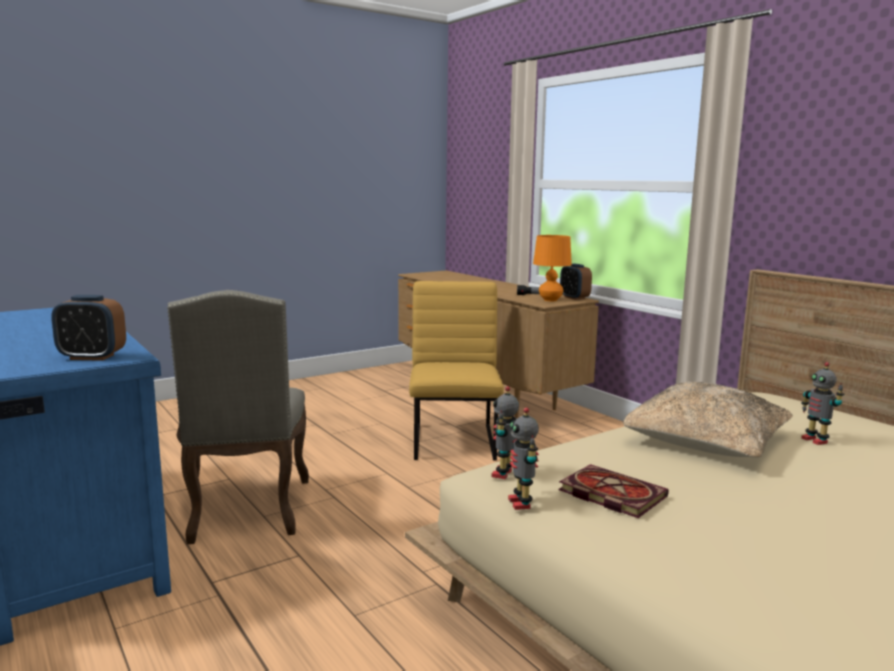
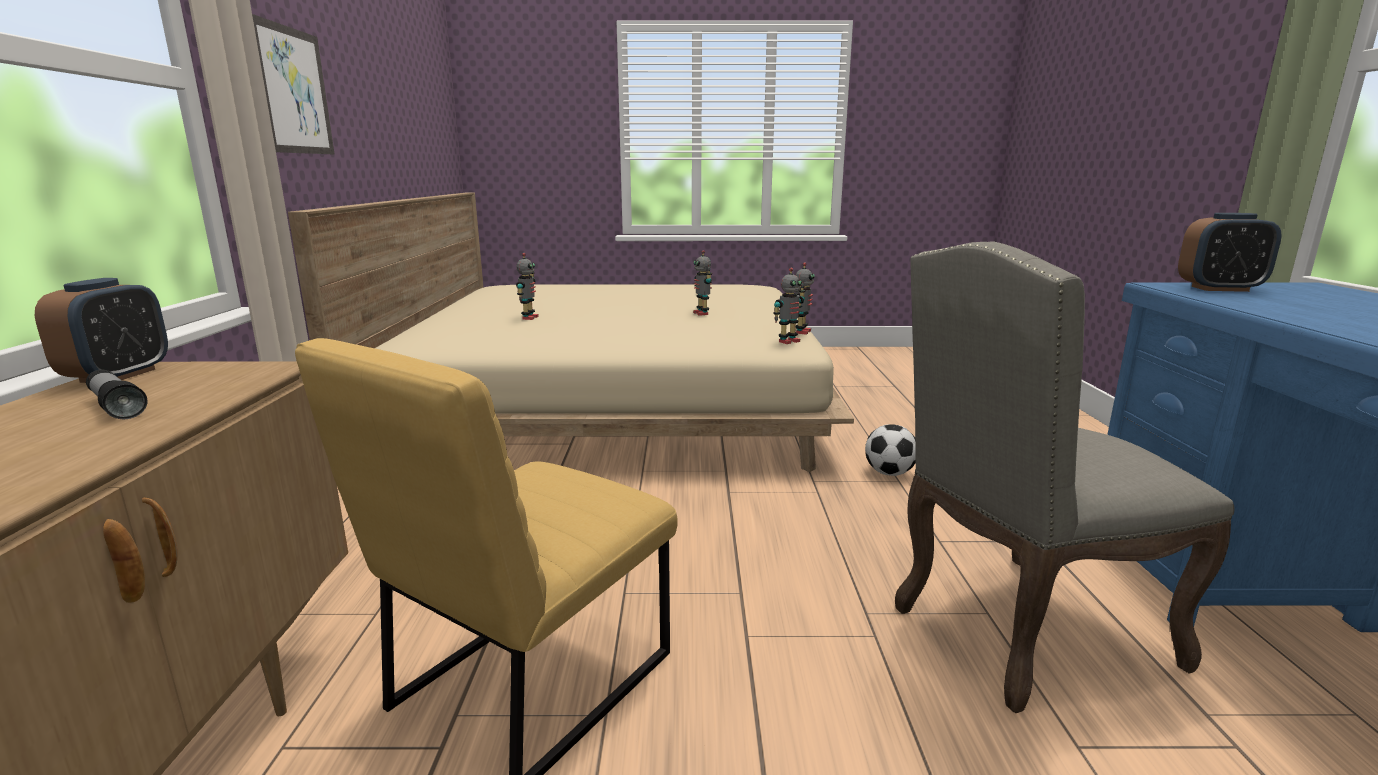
camera: 145 degrees left, 5 degrees up
alarm clock [51,295,126,361] -> alarm clock turned 150 degrees clockwise [1178,213,1282,292]
grey chair [167,290,309,544] -> grey chair turned 135 degrees counterclockwise [895,241,1235,713]
orange table lamp [533,235,572,301] -> none
book [559,464,669,518] -> none
beige pillow [622,382,792,458] -> none
none -> picture [252,14,335,154]
none -> toy robot [693,250,712,316]
none -> football [865,424,916,476]

